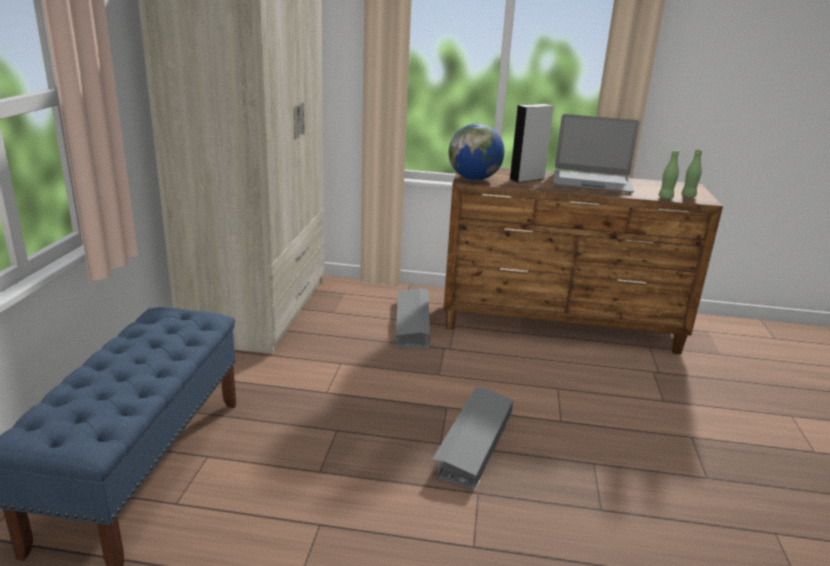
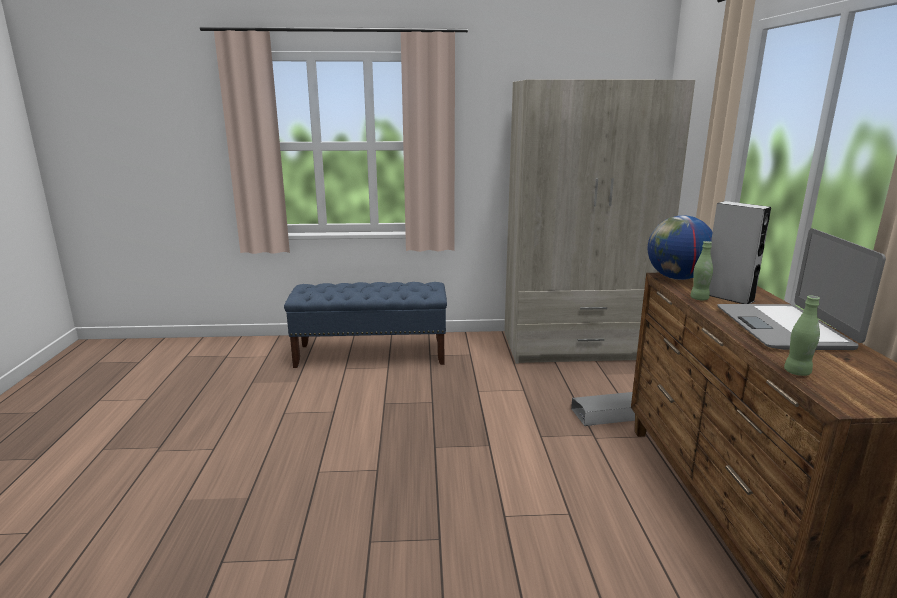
camera: 80 degrees right, 5 degrees down
grey storage box [432,387,513,490] -> none
green bottle [681,149,702,197] -> green bottle moved to [690,241,713,300]

